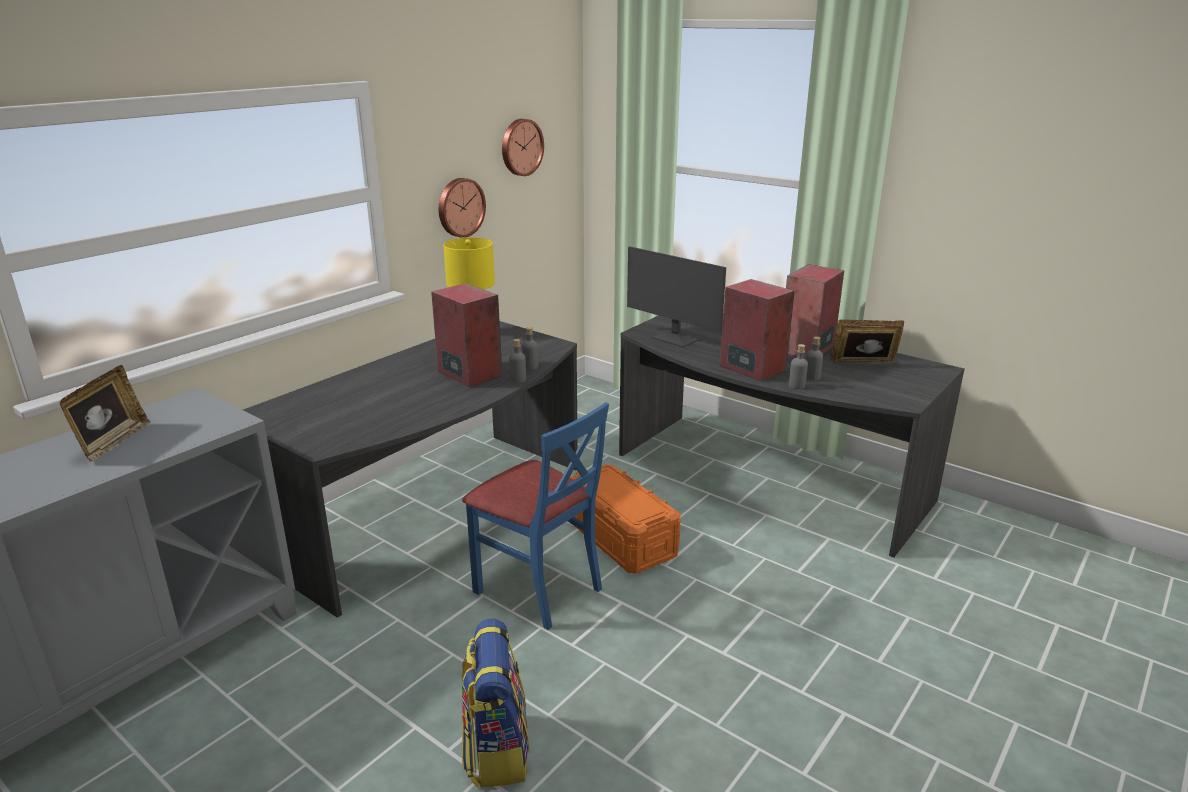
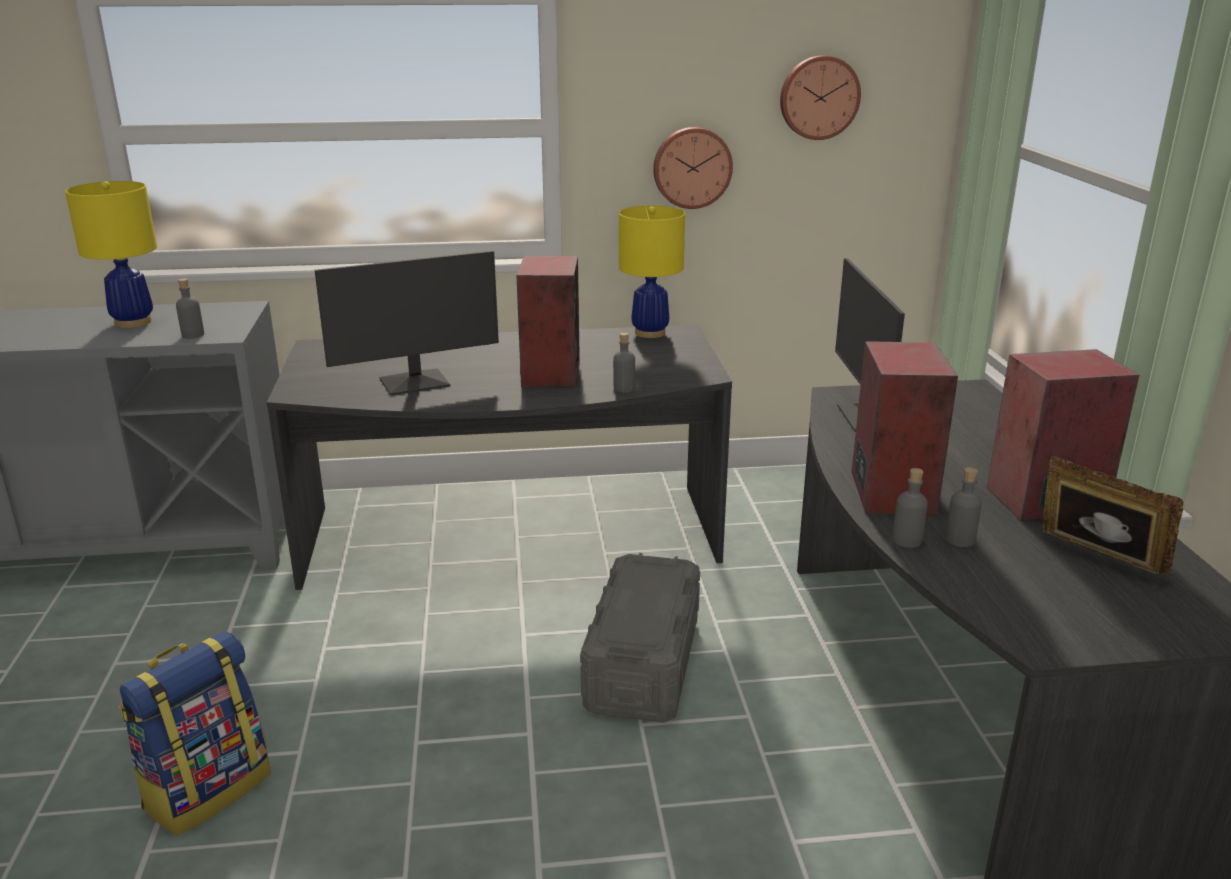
camera: 45 degrees right, 0 degrees up
picture frame [59,365,150,462] -> yellow table lamp [65,181,157,328]
blue chair [462,402,609,630] -> none
grey bottle [509,339,526,383] -> grey bottle moved to [176,278,204,339]
orange storage box [570,465,681,574] -> grey storage box [580,553,700,722]
none -> monitor [315,251,499,395]

